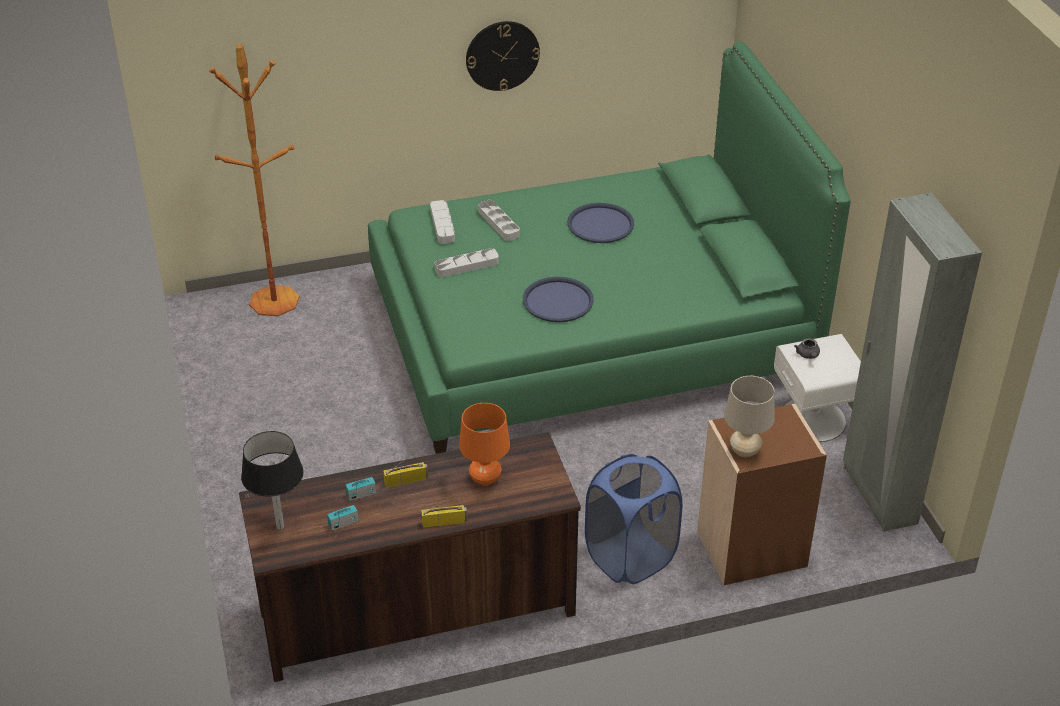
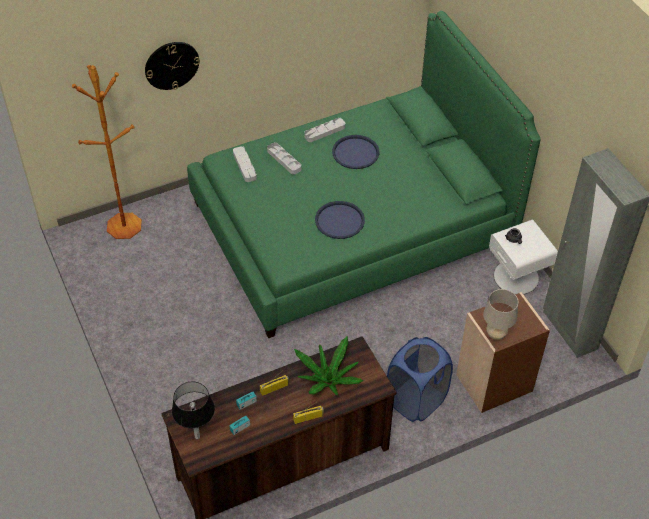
camera: 10 degrees left, 10 degrees up
grey tray [435,248,499,277] -> grey tray moved to [304,118,345,142]
orange table lamp [459,403,510,486] -> potted plant [294,336,363,395]
wall clock [466,21,540,91] -> wall clock moved to [145,42,200,90]

